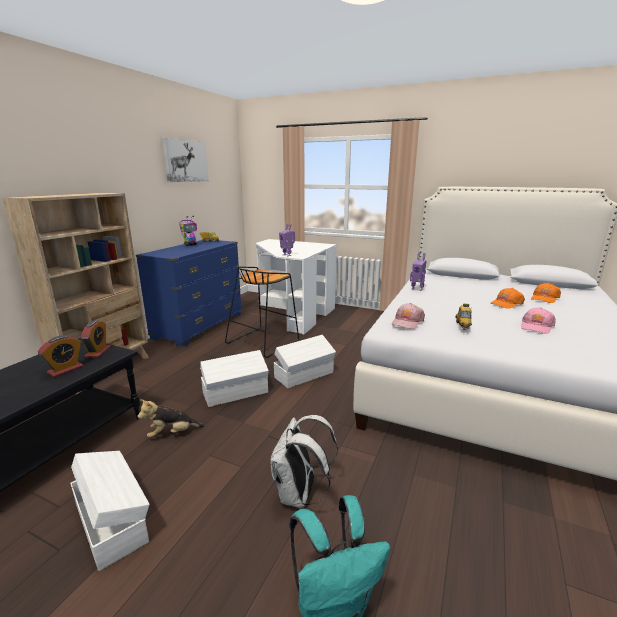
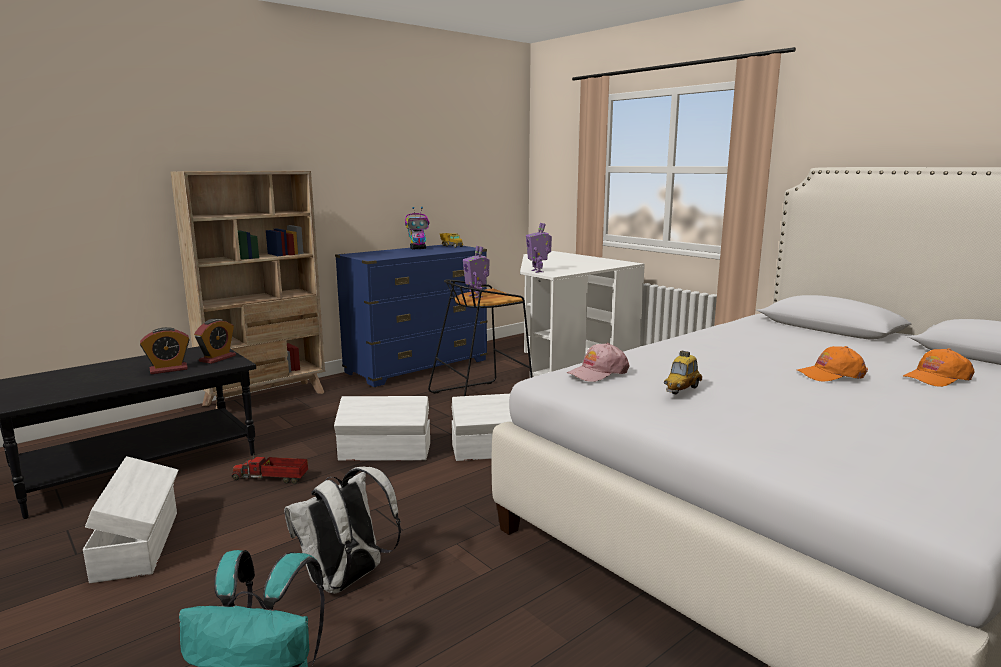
camera: 25 degrees right, 5 degrees down
plush toy [137,399,205,437] -> toy truck [232,454,308,484]
picture [162,138,209,182] -> none
toy robot [410,252,427,291] -> toy robot moved to [463,246,490,298]
pink cap [521,307,556,334] -> none

